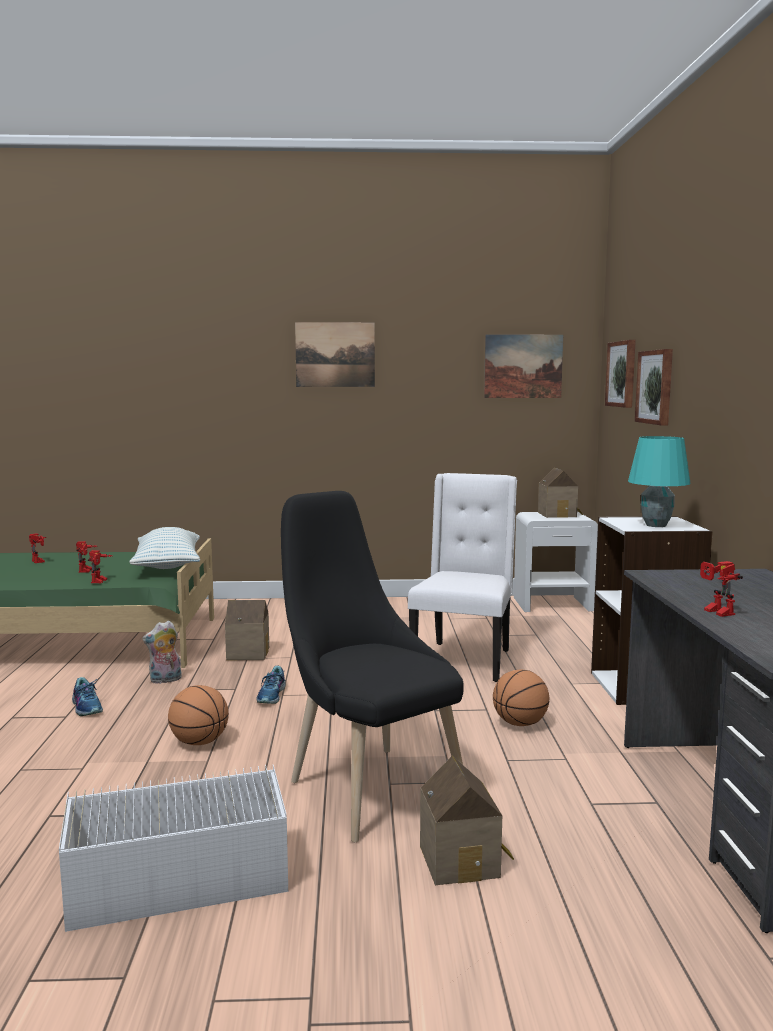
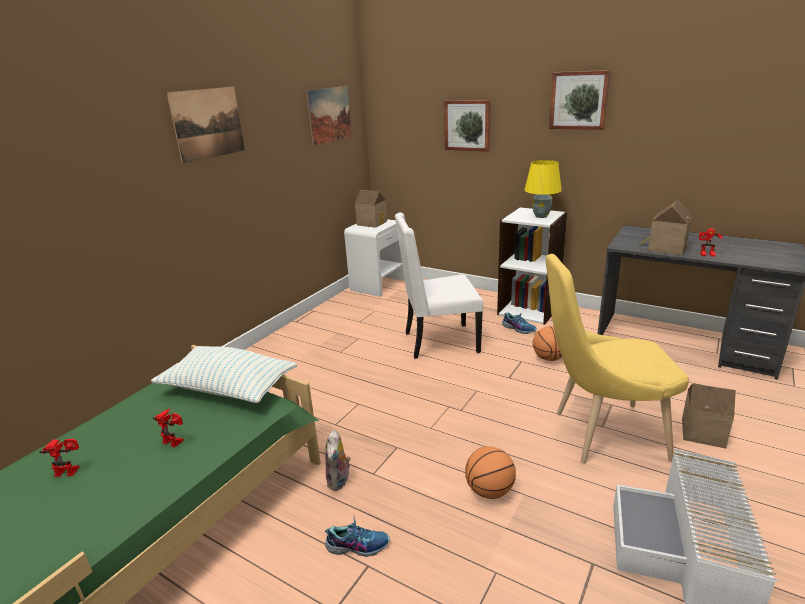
camera: 55 degrees left, 15 degrees up
toy robot [88,550,113,583] -> none
toy house [225,600,269,660] -> toy house moved to [639,199,692,255]
shoe [256,666,286,704] -> shoe moved to [502,312,537,334]
black chair [281,491,464,842] -> yellow chair [546,254,689,464]
white chair [408,473,517,682] -> white chair turned 60 degrees counterclockwise [395,212,483,359]
picture [605,340,636,408] -> picture moved to [549,70,611,130]
turquoise table lamp [628,436,691,527] -> yellow table lamp [525,160,562,218]

